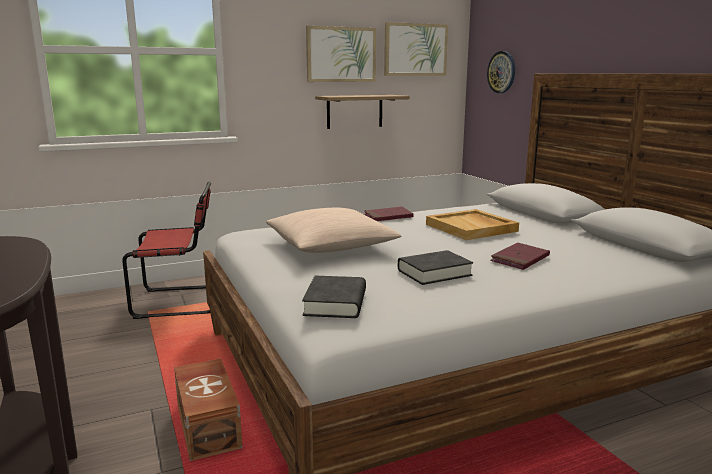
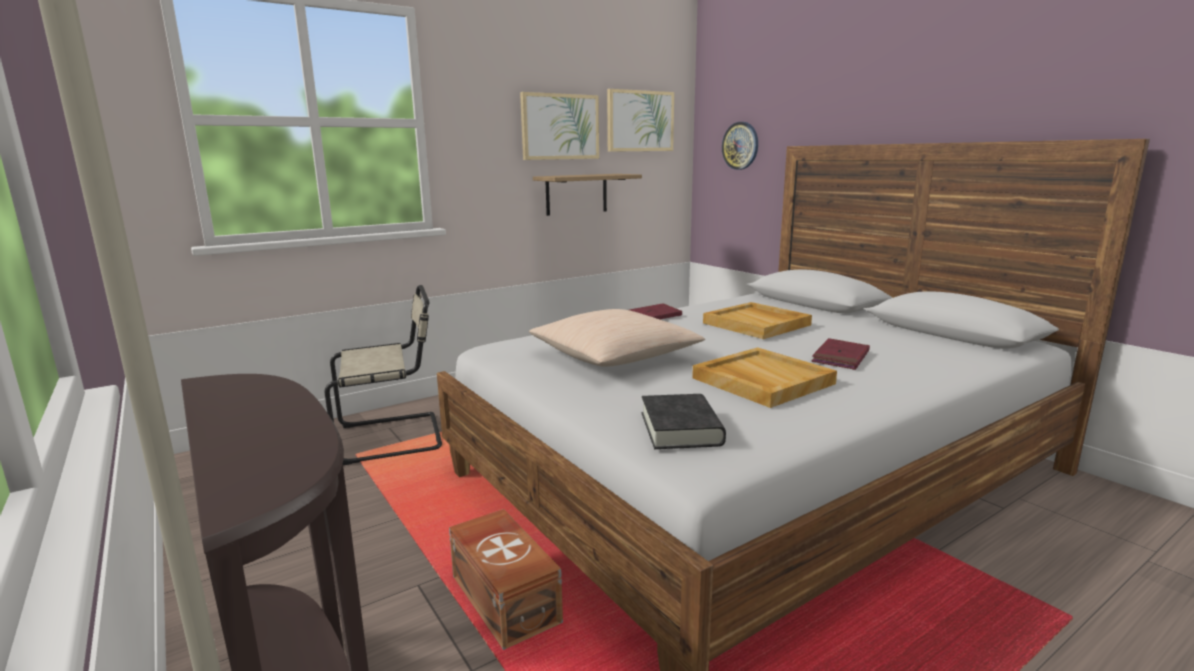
camera: 10 degrees left, 0 degrees up
red chair [122,182,211,319] -> beige chair [325,285,442,465]
black book [398,250,473,285] -> beige tray [692,347,837,408]

